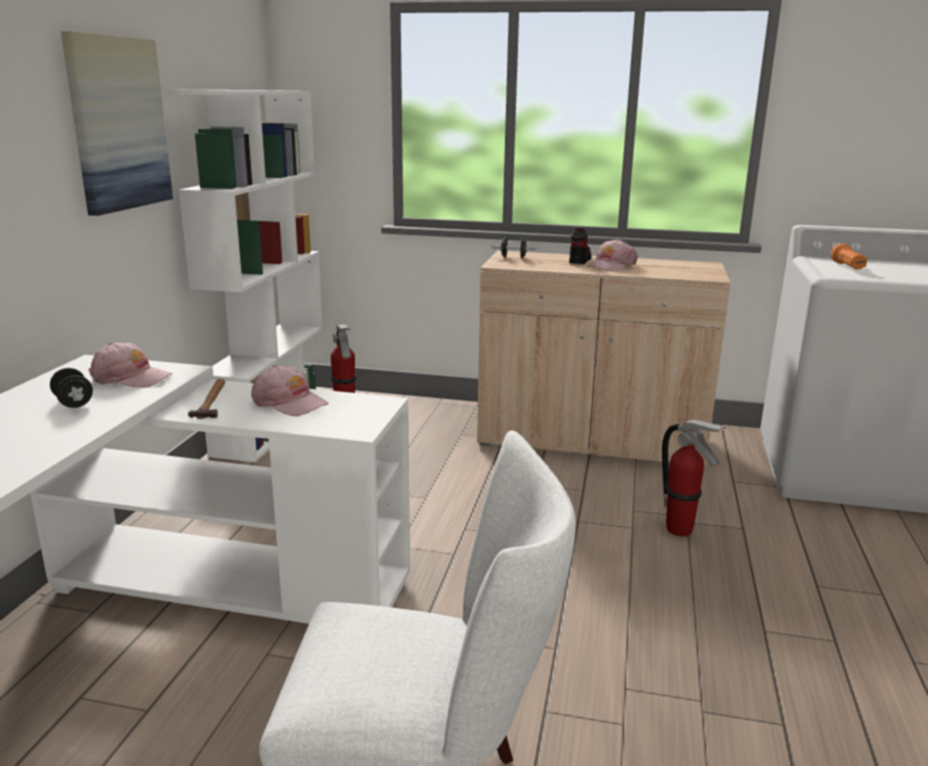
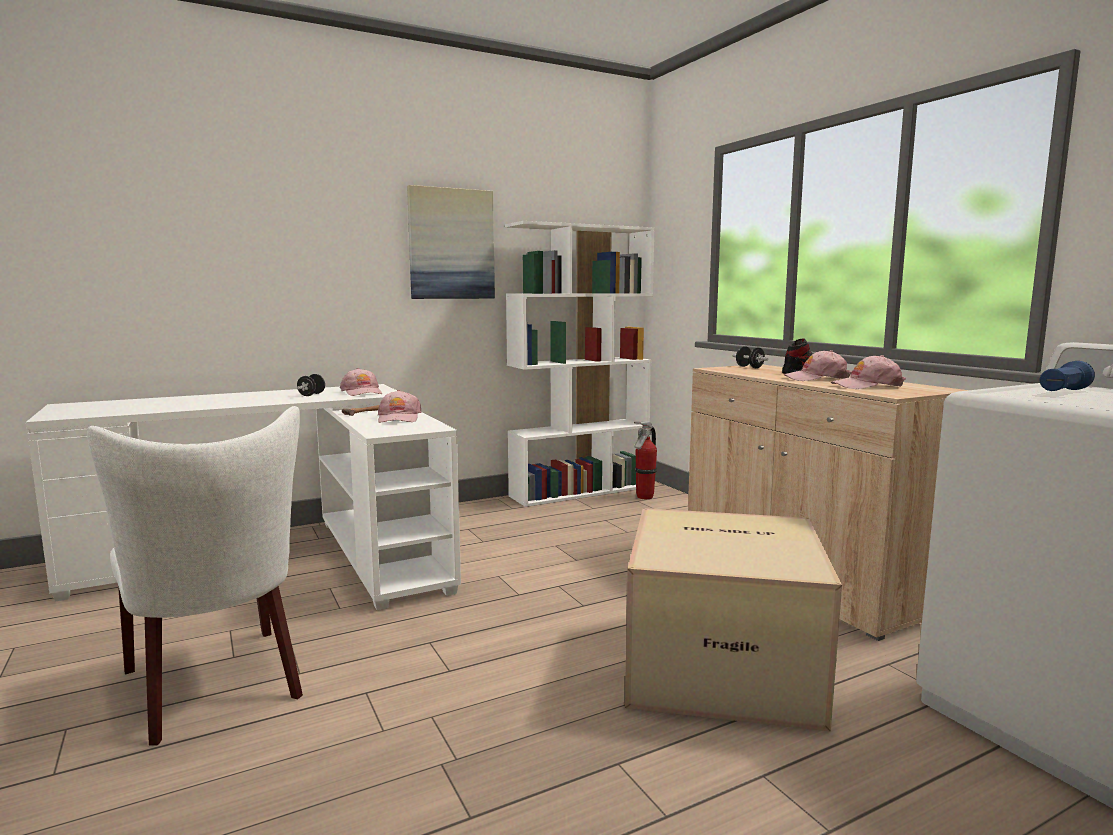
camera: 50 degrees right, 10 degrees down
fire extinguisher [662,420,726,536] -> cardboard box [625,508,842,732]
orange flashlight [831,244,868,270] -> blue flashlight [1040,361,1095,391]
none -> pink cap [831,355,906,389]

